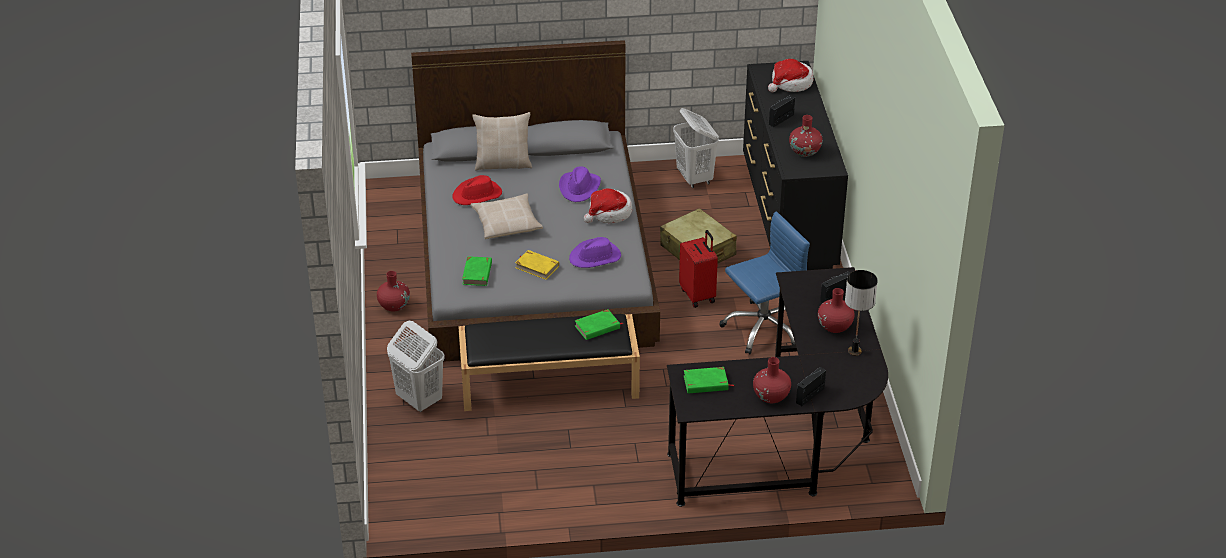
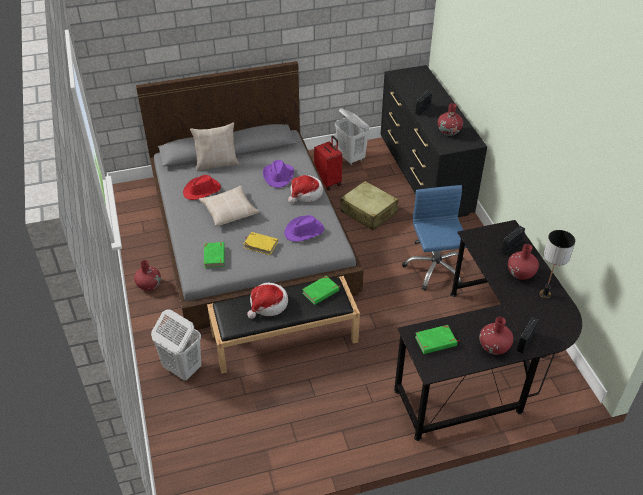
camera: 10 degrees left, 5 degrees up
red suitcase [679,230,718,308] -> red suitcase moved to [314,136,342,191]
blue office chair [719,212,810,354] -> blue office chair turned 60 degrees counterclockwise [402,185,467,291]
hat [768,59,813,92] -> hat moved to [247,283,288,319]

